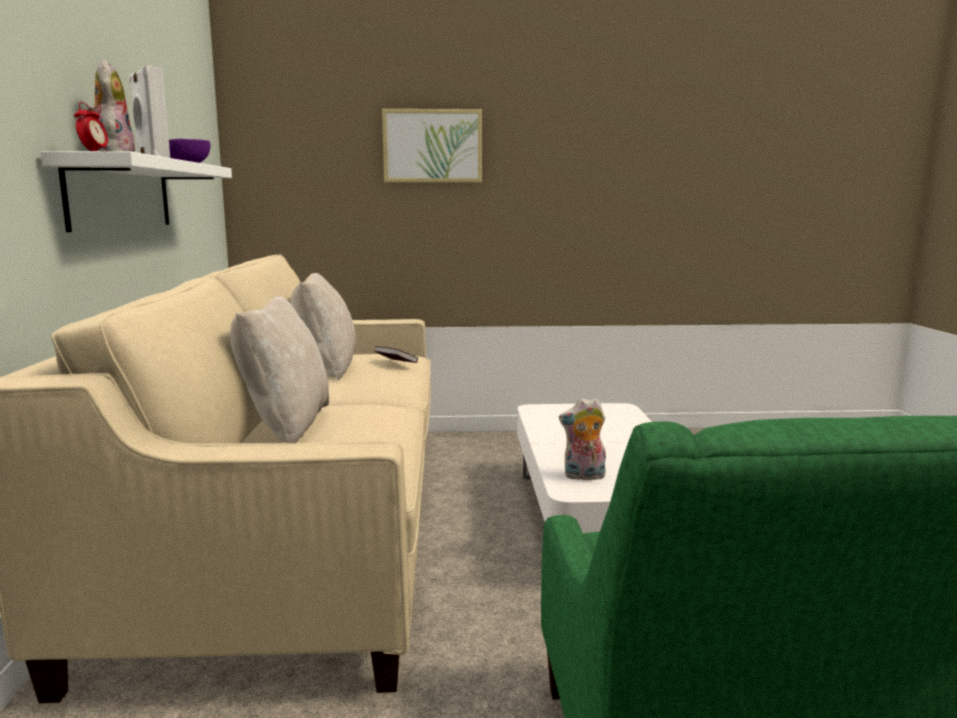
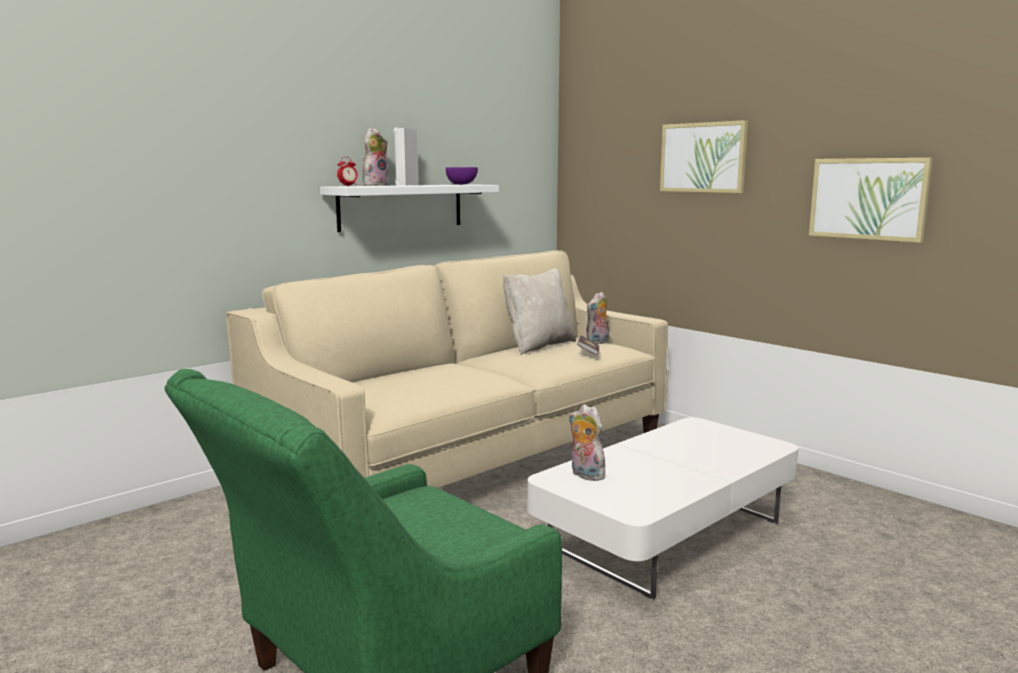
camera: 50 degrees right, 0 degrees up
beige pillow [230,296,329,443] -> none
none -> plush toy [587,292,609,344]
none -> picture [809,158,933,243]

